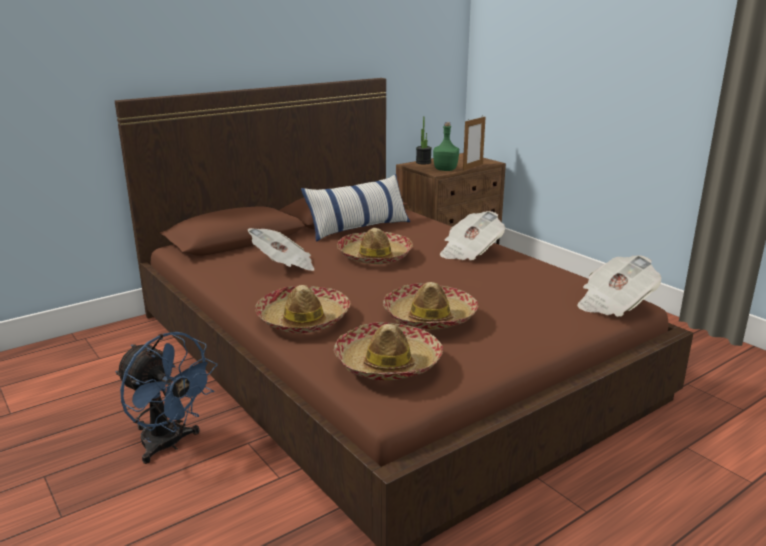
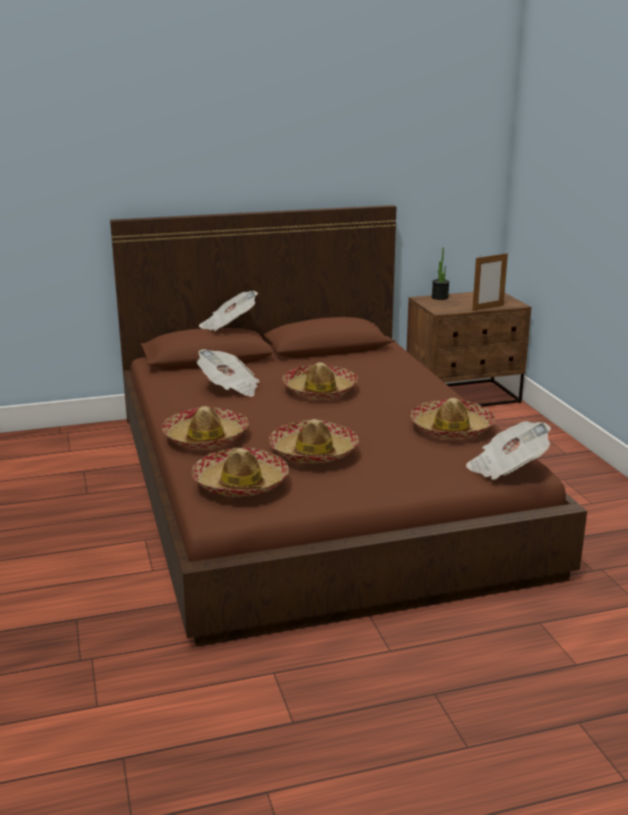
camera: 20 degrees right, 0 degrees up
blue fan [115,332,217,464] -> none
pillow [301,174,410,242] -> none
green bottle [433,122,459,171] -> none
newspaper [440,211,505,261] -> newspaper moved to [199,291,258,331]
none -> hat [411,398,495,439]

